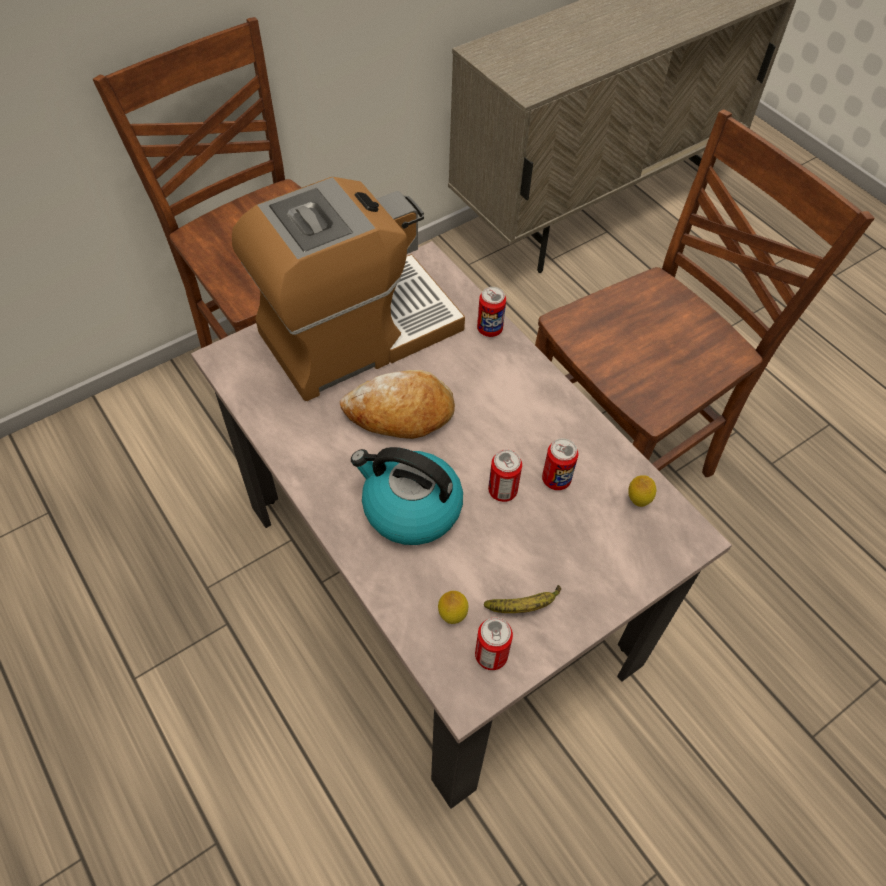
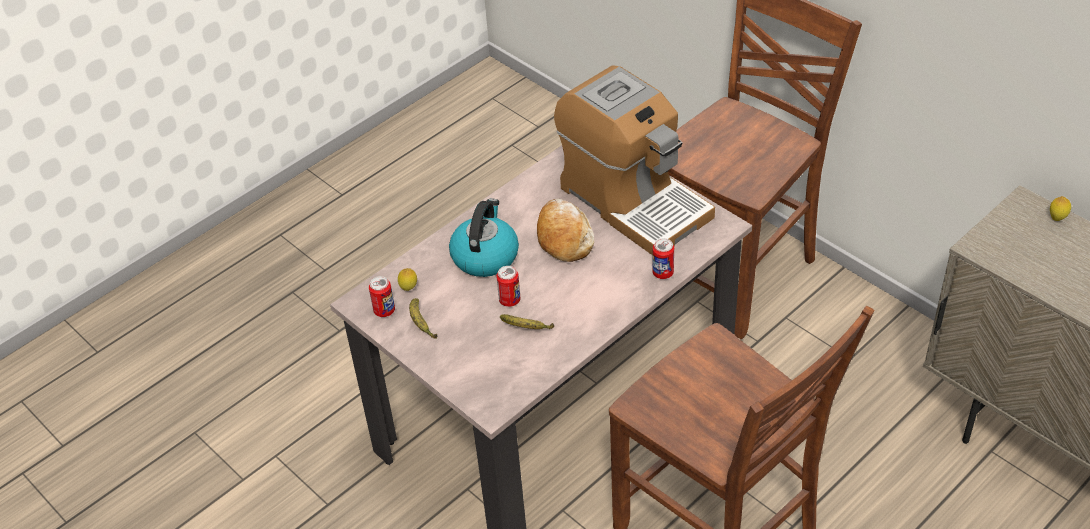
camera: 85 degrees right, 10 degrees down
can [542,438,578,490] -> banana [500,314,554,329]
lemon [628,475,656,507] -> lemon moved to [1050,196,1071,221]

